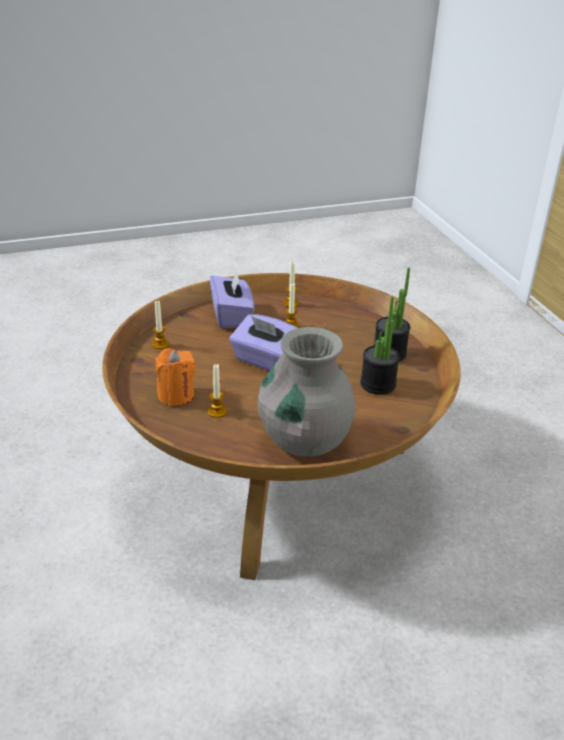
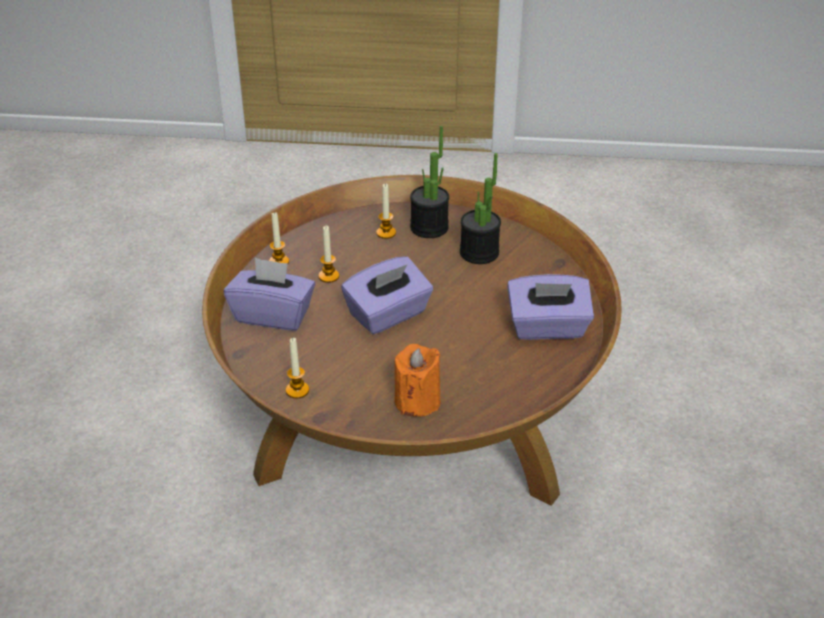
camera: 65 degrees left, 5 degrees up
candle [208,364,227,418] -> candle moved to [376,183,396,239]
grey vase [257,327,356,457] -> purple tissue box [507,274,594,340]

